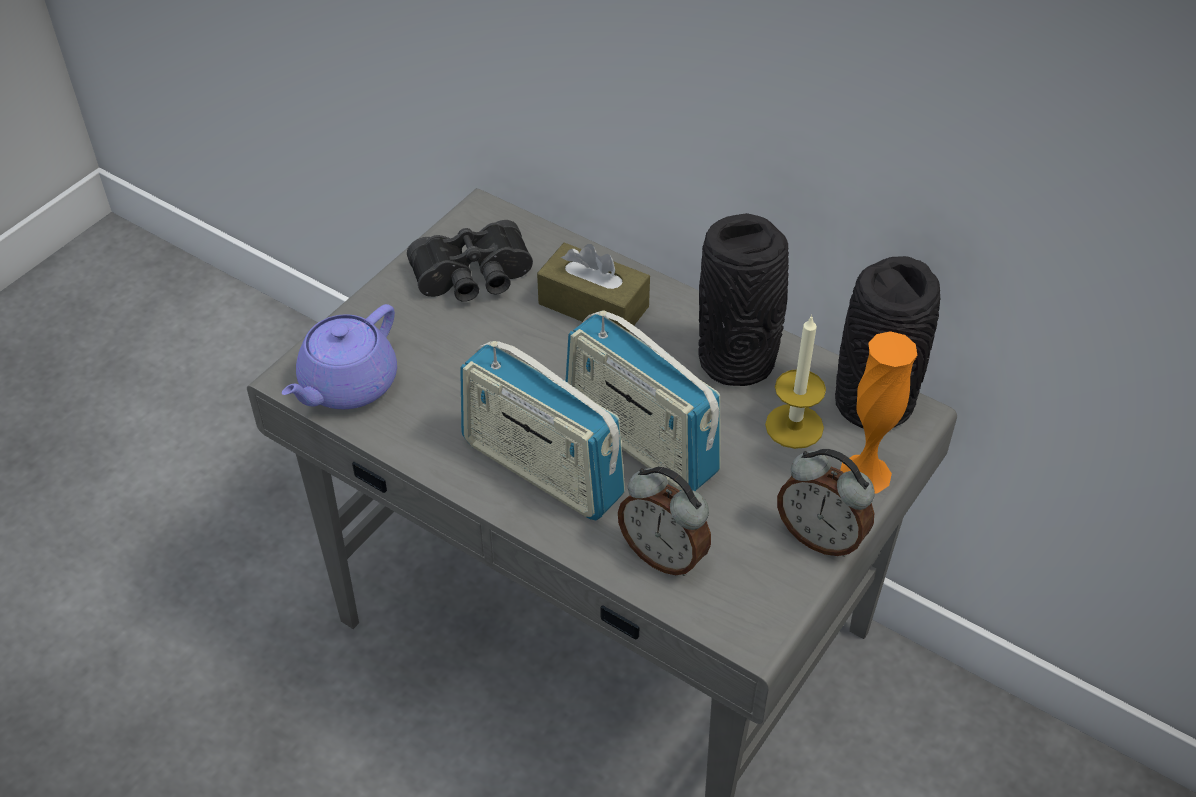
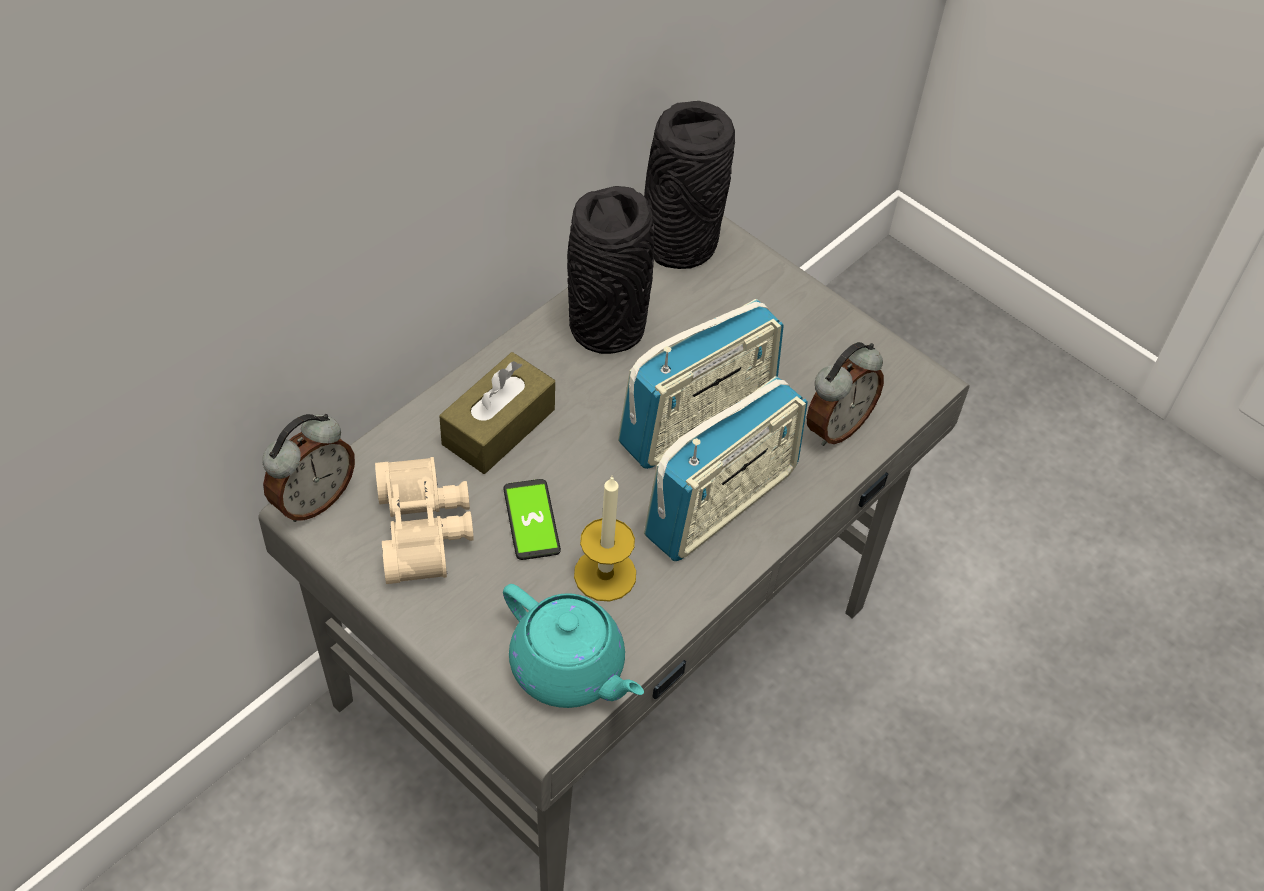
camera: 85 degrees left, 5 degrees up
purple teapot [282,304,397,409] -> turquoise teapot [503,584,644,708]
black binoculars [407,220,533,302] -> beige binoculars [375,457,474,584]
candle [765,314,826,449] -> candle moved to [574,477,636,602]
alarm clock [777,449,875,557] -> alarm clock moved to [262,414,355,522]
orange vase [840,331,917,494] -> none
none -> phone [503,479,561,560]

